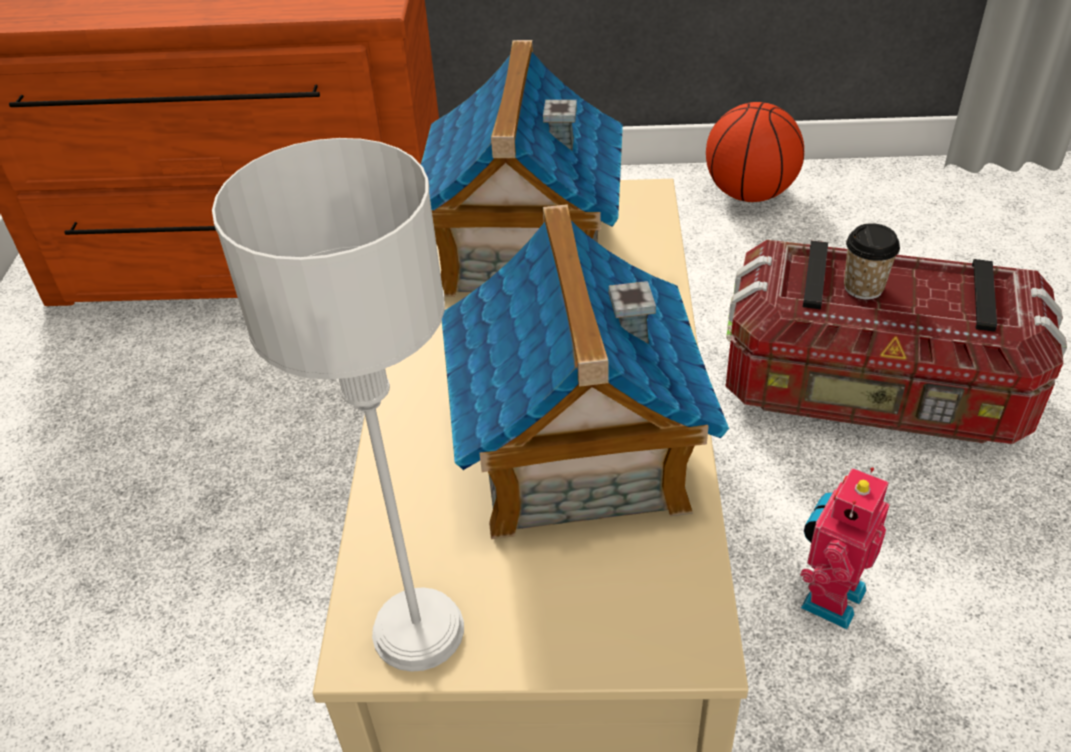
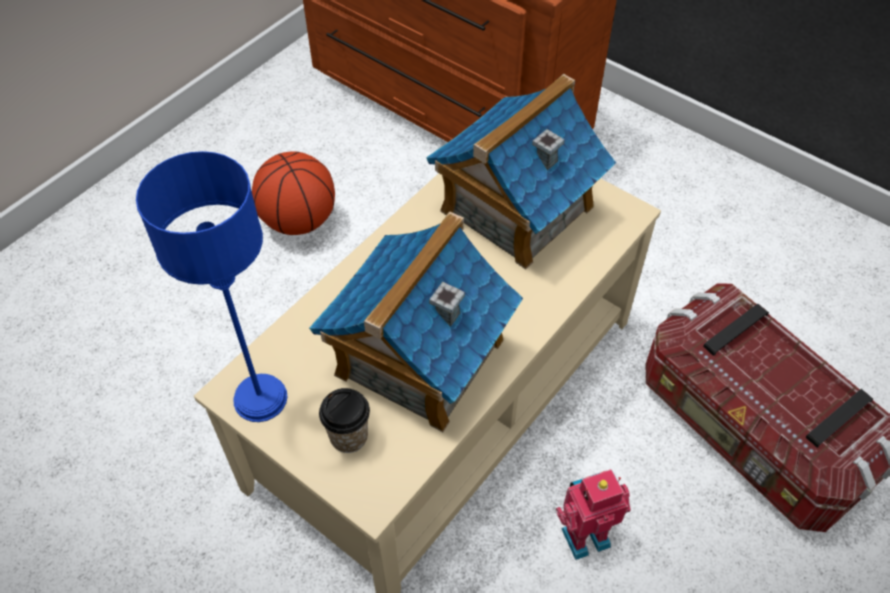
camera: 35 degrees right, 10 degrees up
grey table lamp [212,138,464,672] -> blue table lamp [136,151,287,422]
basketball [706,102,804,202] -> basketball moved to [252,152,335,235]
cup [844,223,900,300] -> cup moved to [319,388,370,453]

